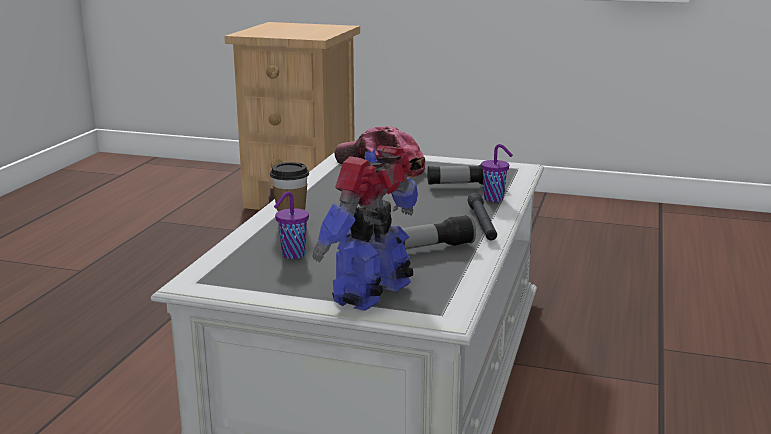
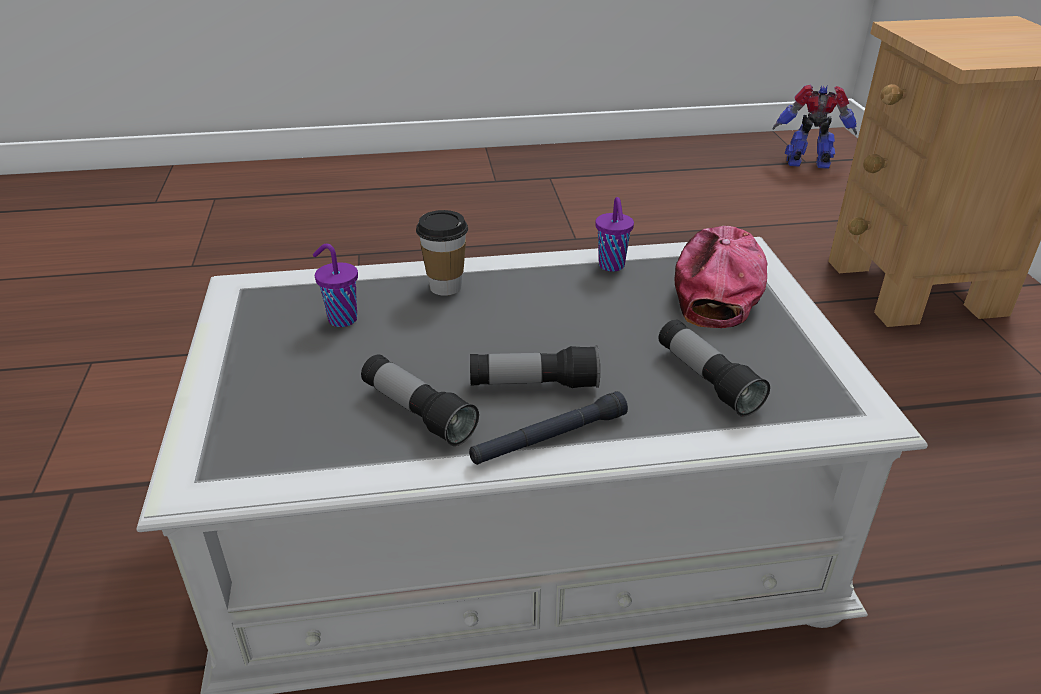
camera: 65 degrees right, 15 degrees up
toy robot [312,145,418,311] -> toy robot moved to [773,85,857,169]
purple cup [481,144,513,202] -> purple cup moved to [596,197,634,272]
none -> flashlight [470,345,600,388]

